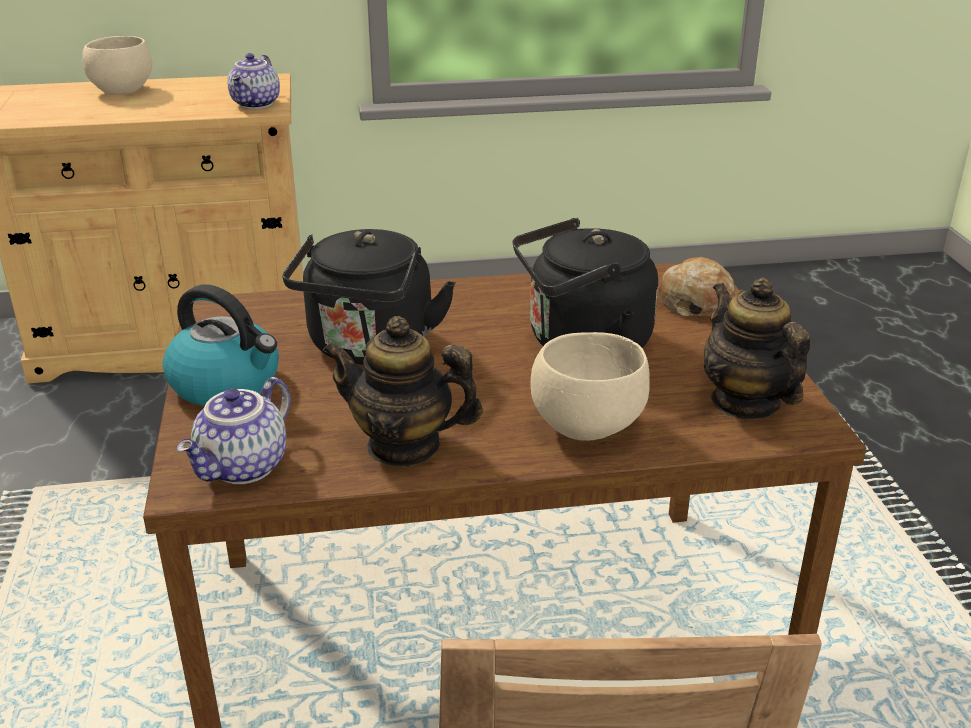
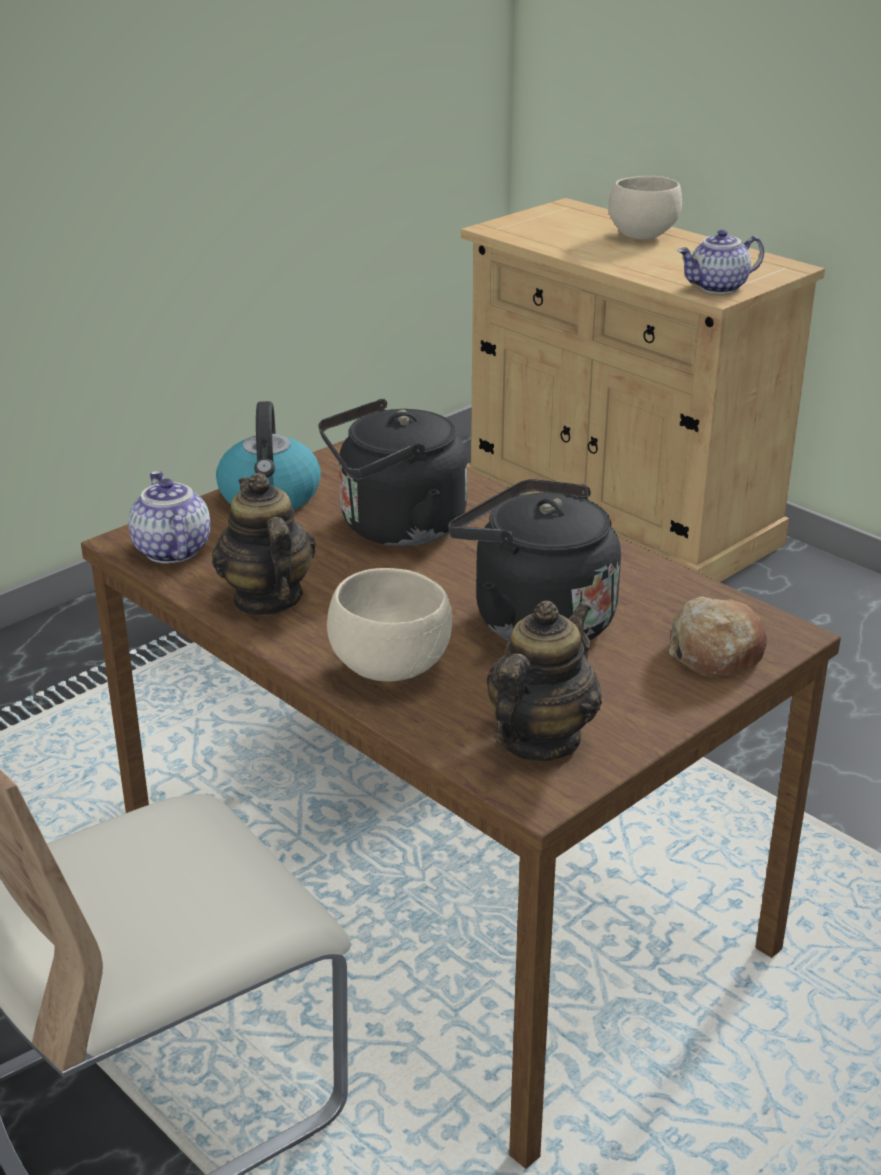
camera: 55 degrees right, 0 degrees up
teapot [177,377,291,484] -> teapot turned 75 degrees clockwise [128,471,211,564]

